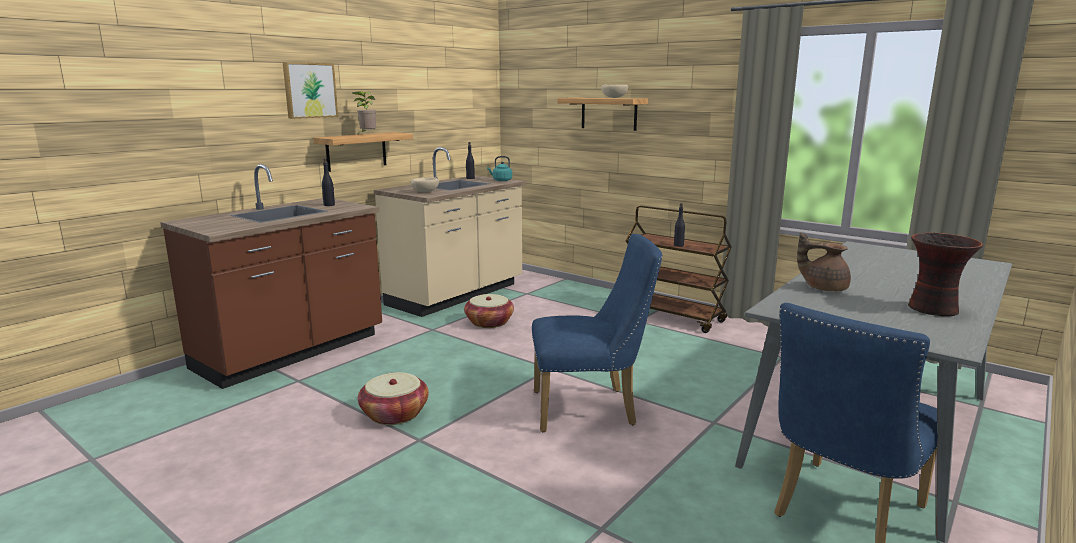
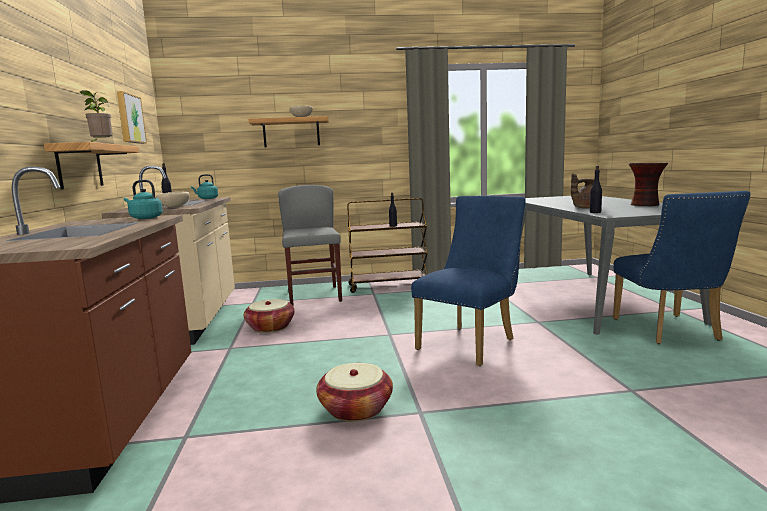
camera: 45 degrees left, 5 degrees down
picture [283,62,338,119] -> picture moved to [117,91,147,144]
black bottle [322,158,335,206] -> black bottle moved to [590,166,602,213]
none -> turquoise kettle [124,180,163,219]
none -> grey chair [278,185,342,306]

